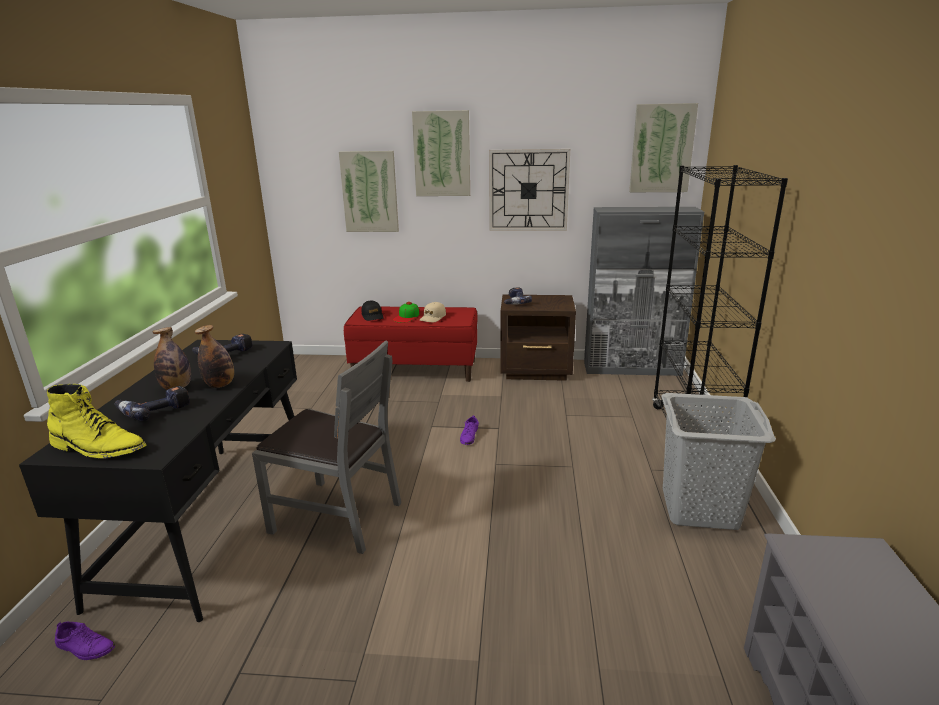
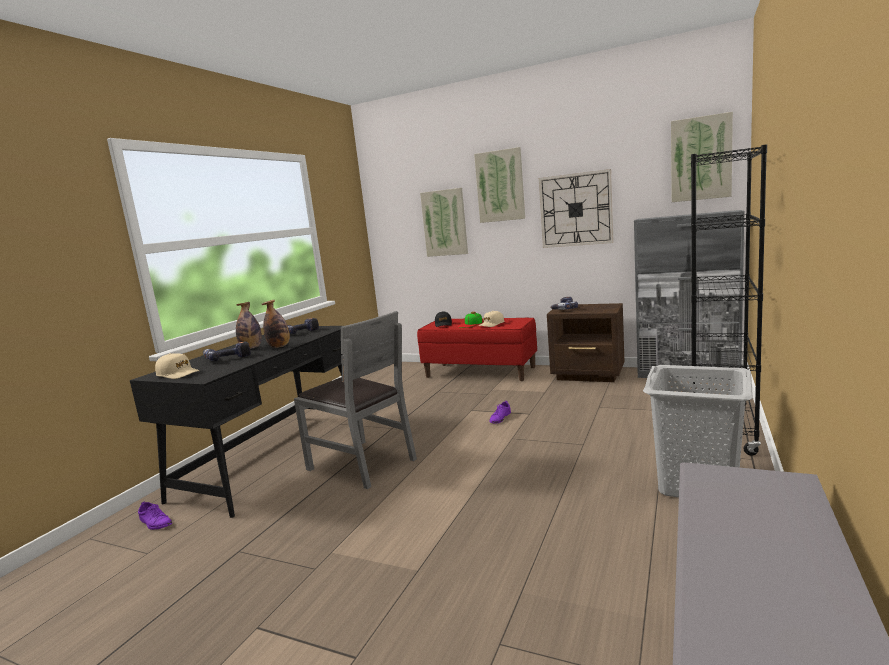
camera: 20 degrees right, 10 degrees down
yellow boot [47,384,146,458] -> beige cap [155,353,199,379]

